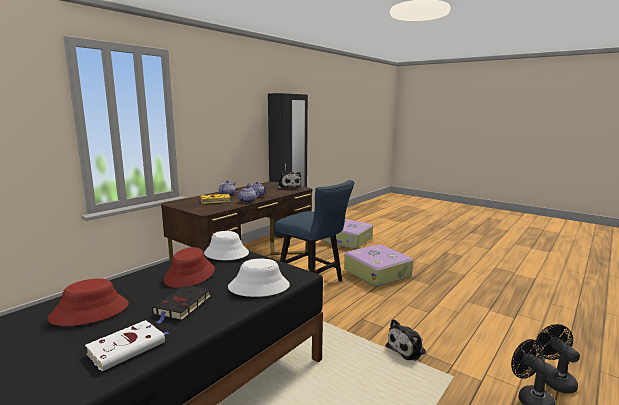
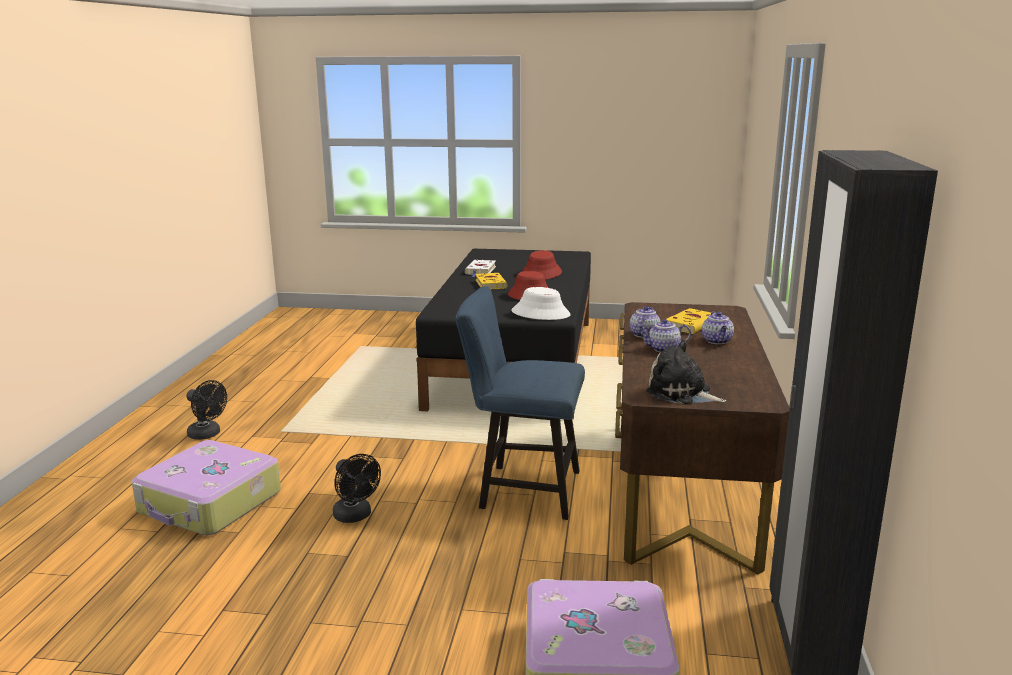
camera: 150 degrees right, 5 degrees up
black book [152,285,211,324] -> yellow book [475,273,508,289]
white hat [228,258,290,297] -> none
suitcase [344,245,413,287] -> suitcase moved to [131,440,281,535]
plush toy [386,319,426,361] -> none
black fan [536,324,580,393] -> black fan moved to [333,454,381,523]

